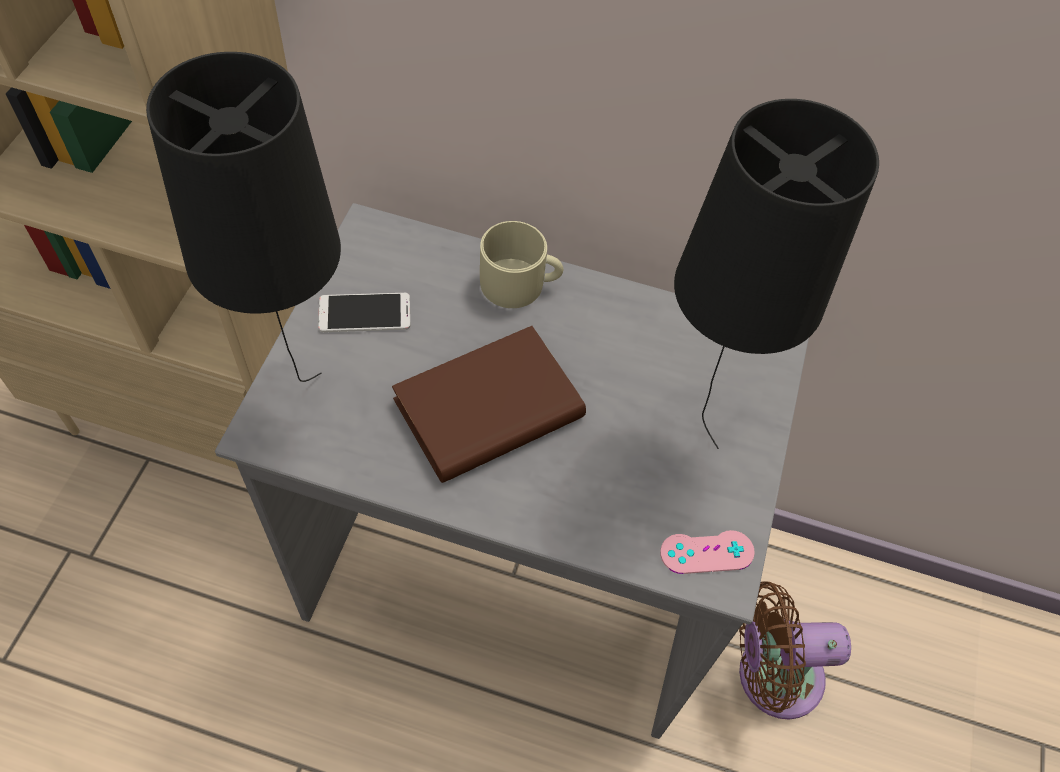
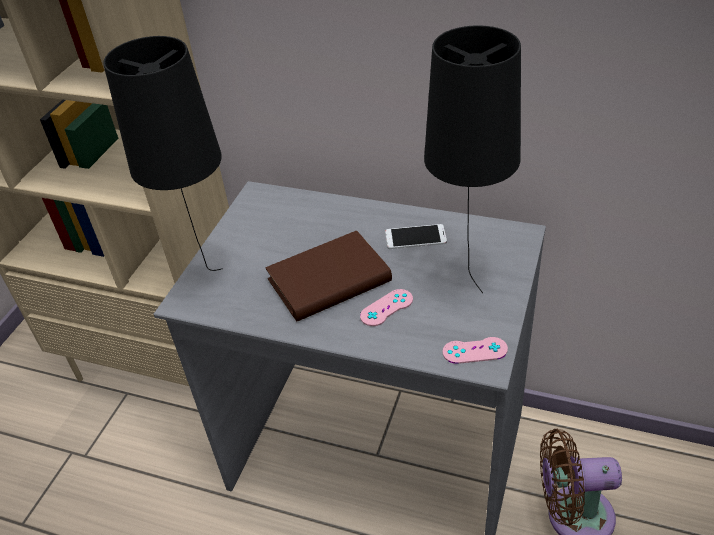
camera: 10 degrees right, 15 degrees down
phone [318,293,410,332] -> phone moved to [385,224,447,249]
beige mug [480,221,563,308] -> none
none -> pink game controller [360,289,413,326]

